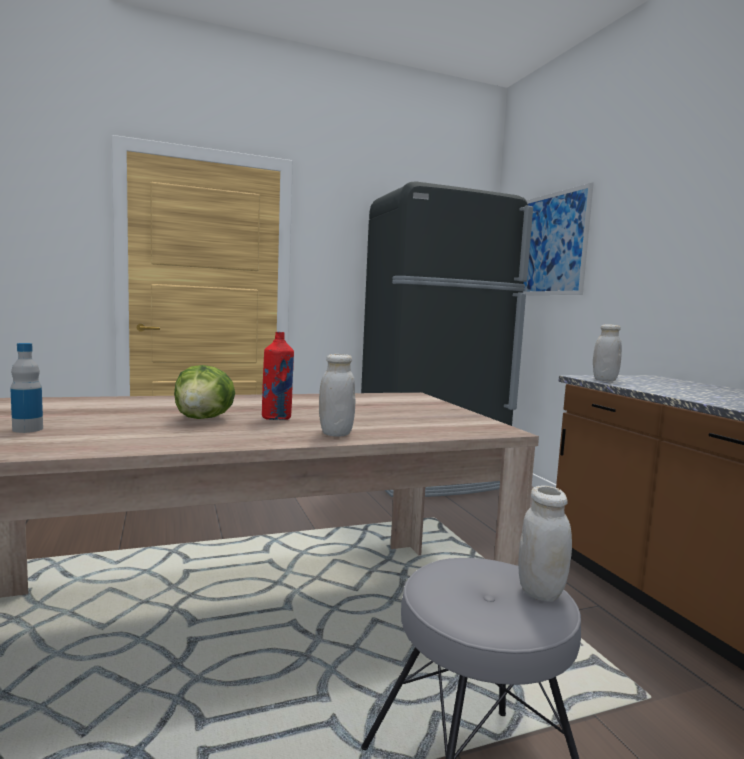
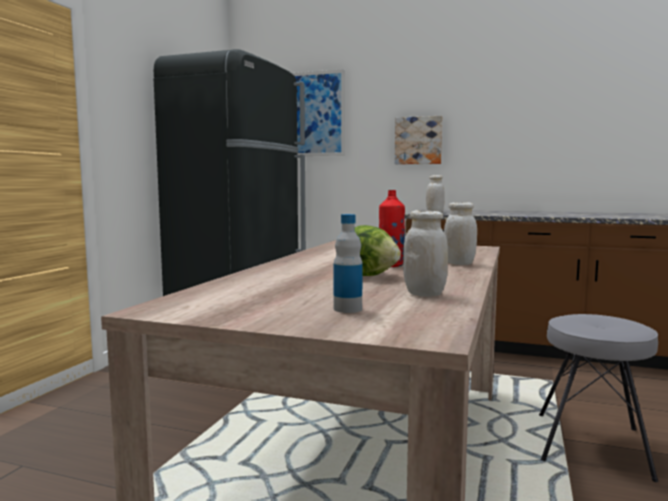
camera: 50 degrees left, 0 degrees up
white jar [518,485,572,602] -> white jar moved to [403,210,448,297]
none -> picture [395,116,443,164]

